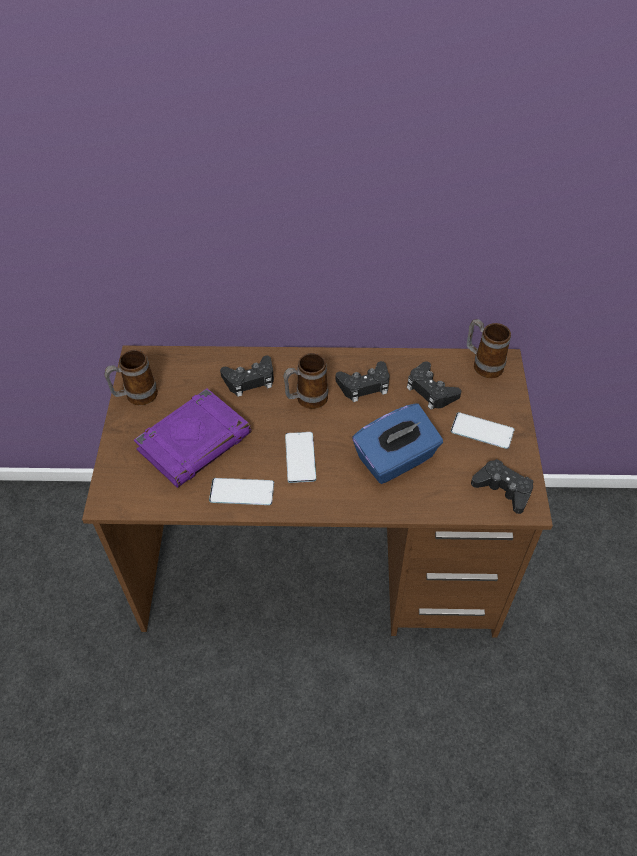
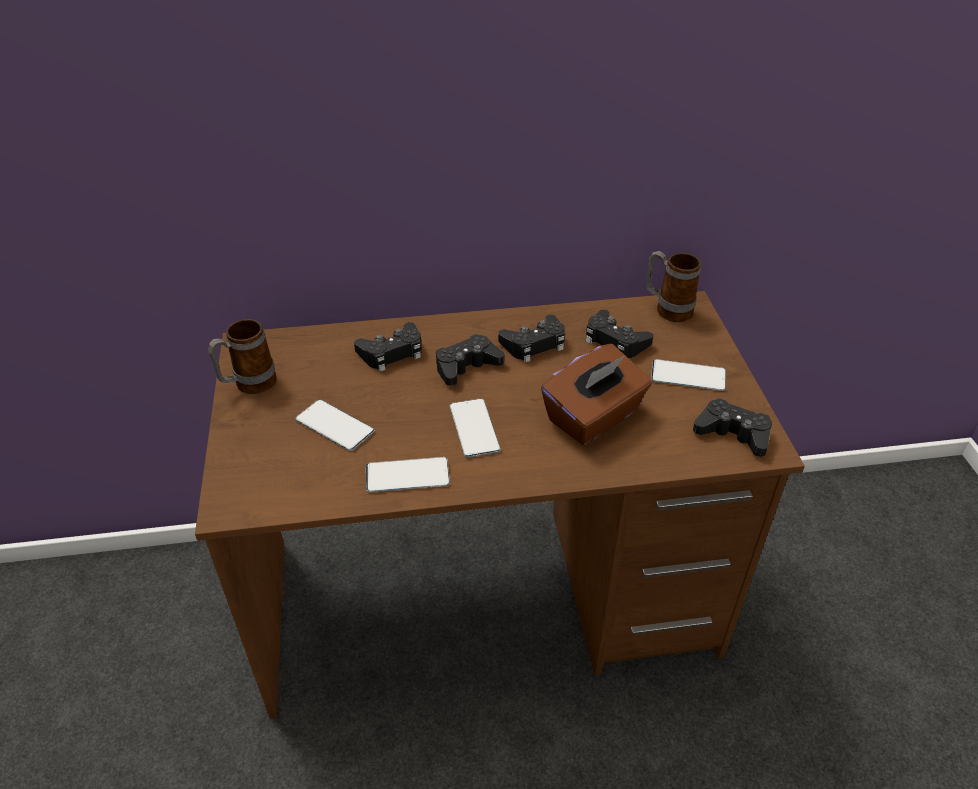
camera: 10 degrees left, 10 degrees down
purple book [134,388,252,488] -> phone [295,400,374,451]
mug [283,353,328,409] -> black game controller [436,334,504,386]
blue tissue box [352,403,443,484] -> brown tissue box [541,344,652,445]

